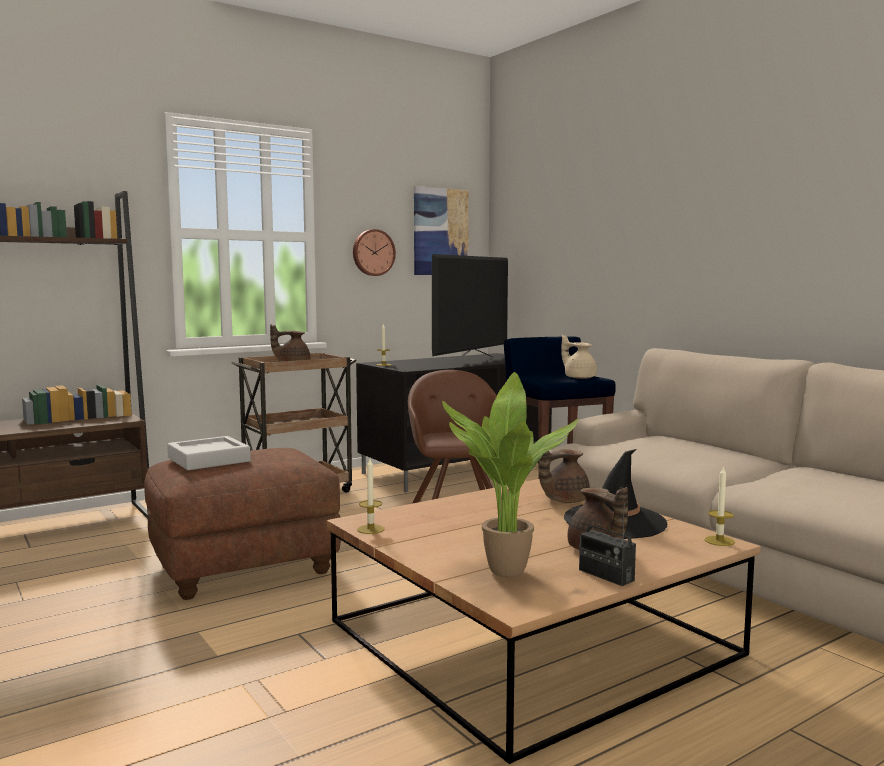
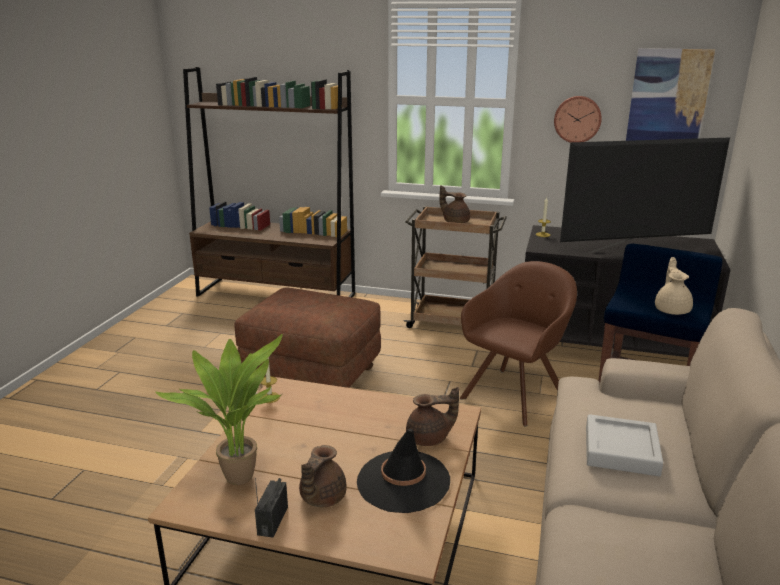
camera: 50 degrees right, 15 degrees up
grey tray [167,436,251,470] -> grey tray moved to [586,414,663,476]
brown teapot [539,449,590,503] -> brown teapot turned 150 degrees clockwise [406,387,459,446]
candle [704,466,735,546] -> none

